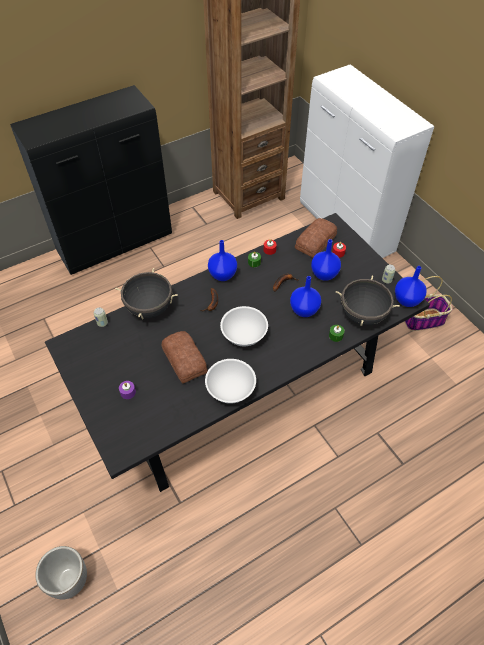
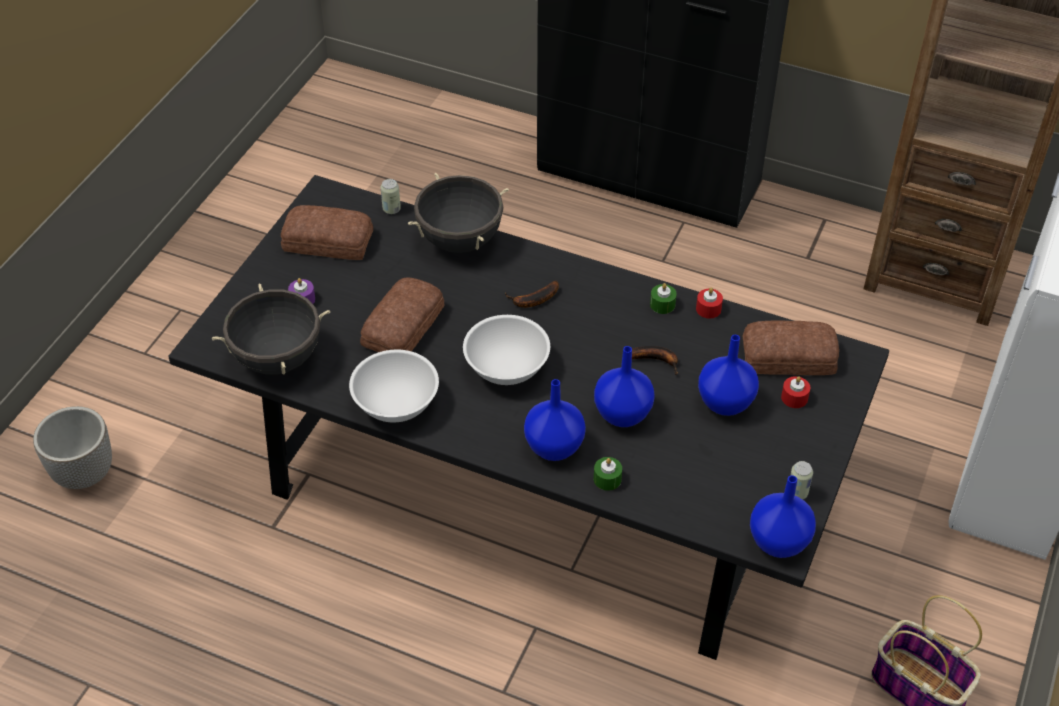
camera: 55 degrees right, 5 degrees down
blue vase [208,240,237,281] -> blue vase moved to [524,379,586,461]
black cooking pot [336,275,400,326] -> black cooking pot moved to [212,284,330,375]
none -> bread [281,205,373,260]

